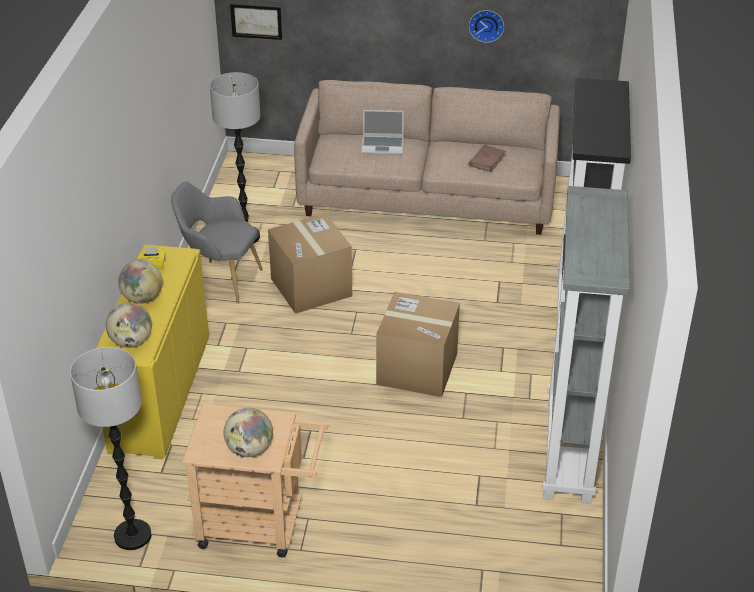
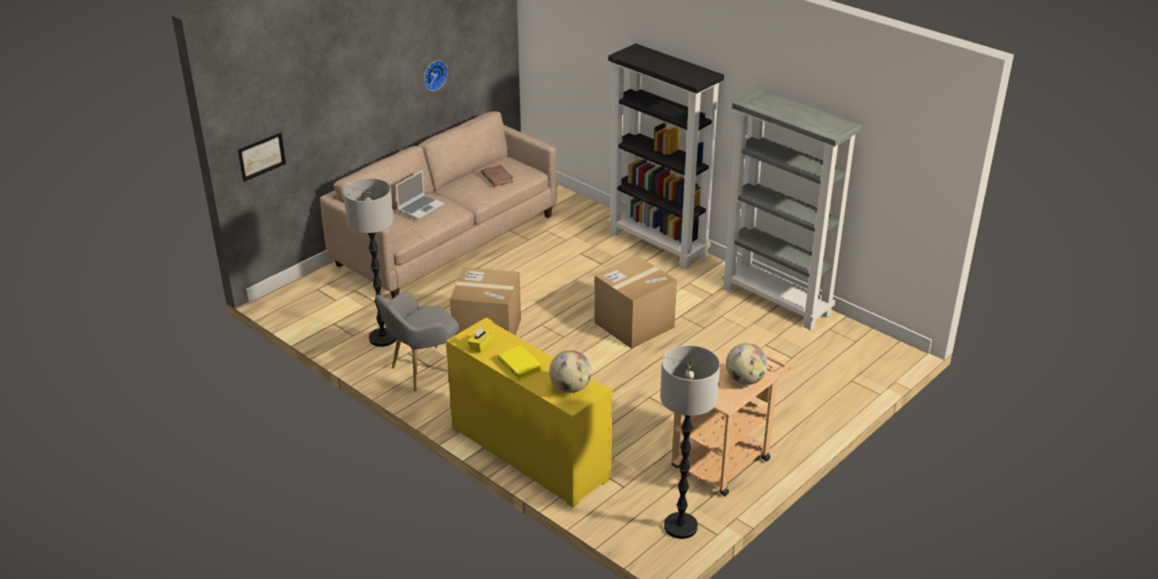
camera: 55 degrees left, 5 degrees down
globe [118,260,163,304] -> yellow book [497,345,543,380]

